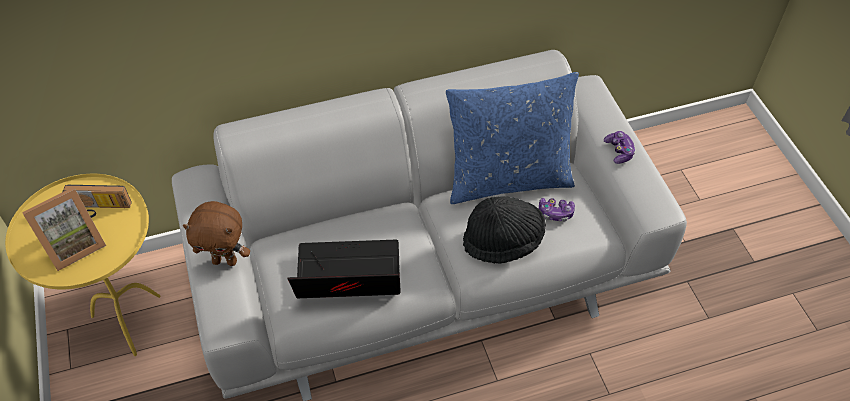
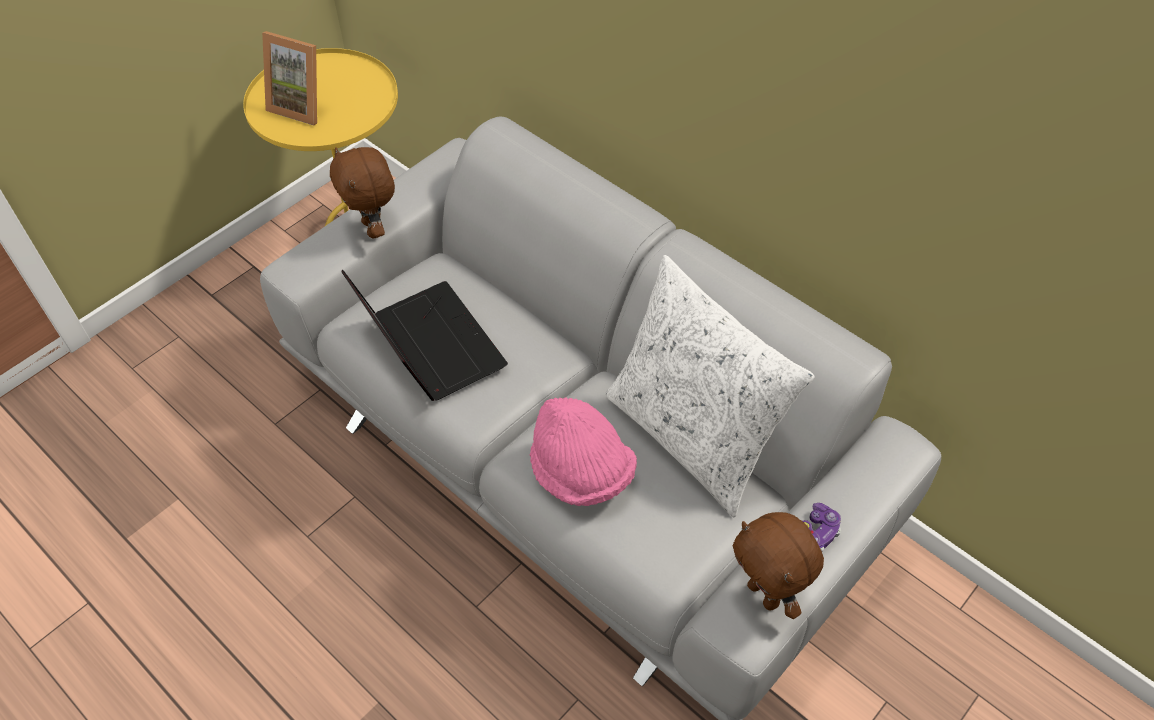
camera: 60 degrees right, 0 degrees up
radio [62,185,132,218] -> none
blue pillow [446,72,579,204] -> white pillow [605,255,815,517]
black hat [463,196,546,264] -> pink hat [530,397,637,506]
game controller [539,198,575,222] -> none
none -> brown plush toy [733,512,824,619]

